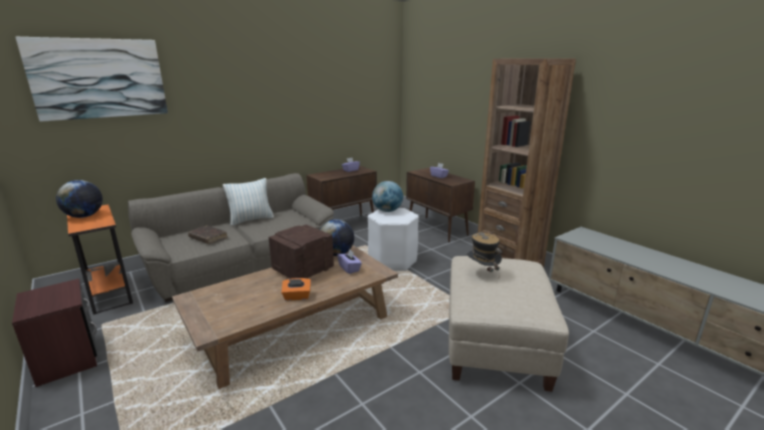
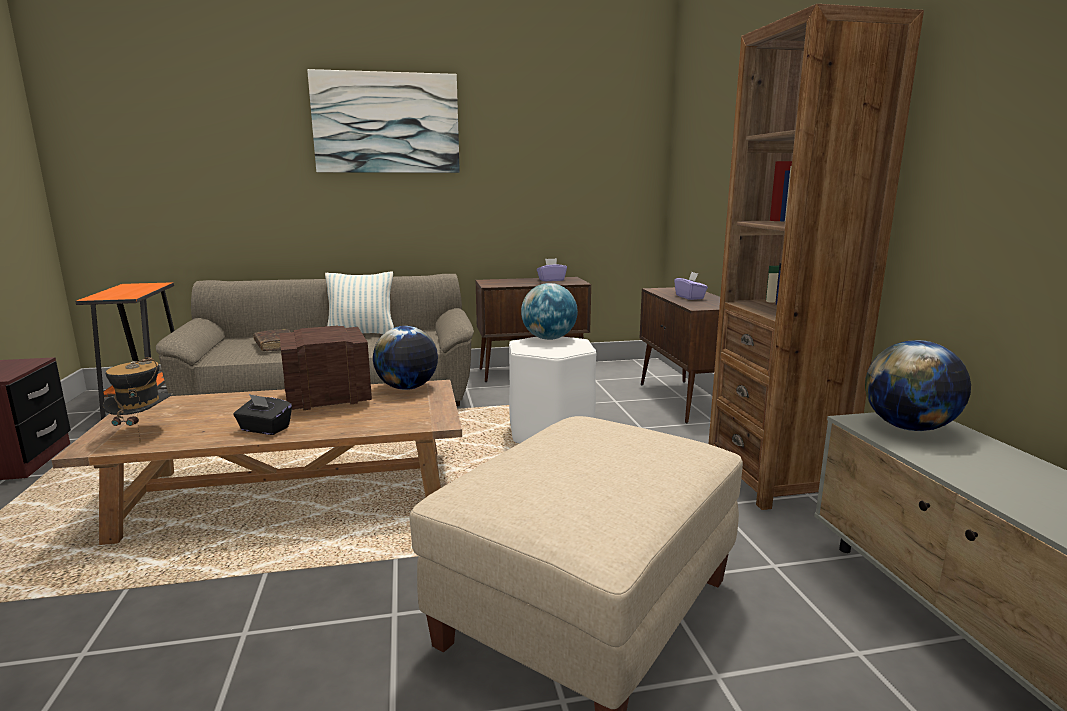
camera: 25 degrees right, 5 degrees down
picture [16,37,168,122] -> picture moved to [307,69,460,173]
globe [56,180,103,218] -> globe moved to [865,340,971,431]
orange tissue box [281,278,311,301] -> black tissue box [233,394,292,435]
purple tissue box [337,249,362,274] -> none
hat [466,231,502,275] -> hat moved to [102,357,172,444]

